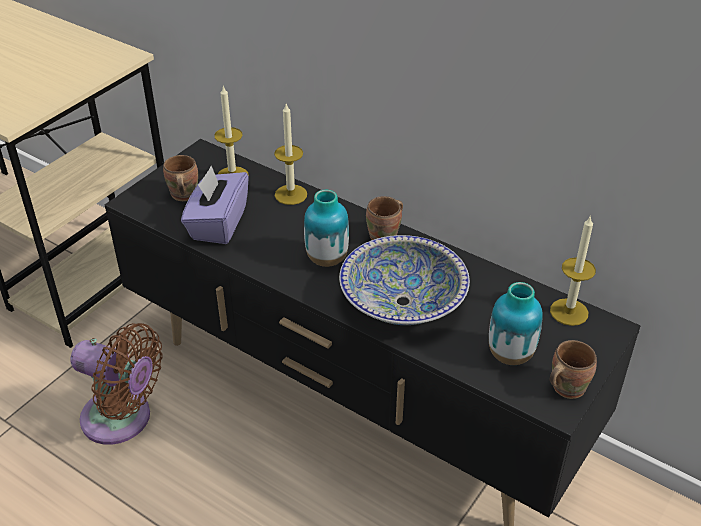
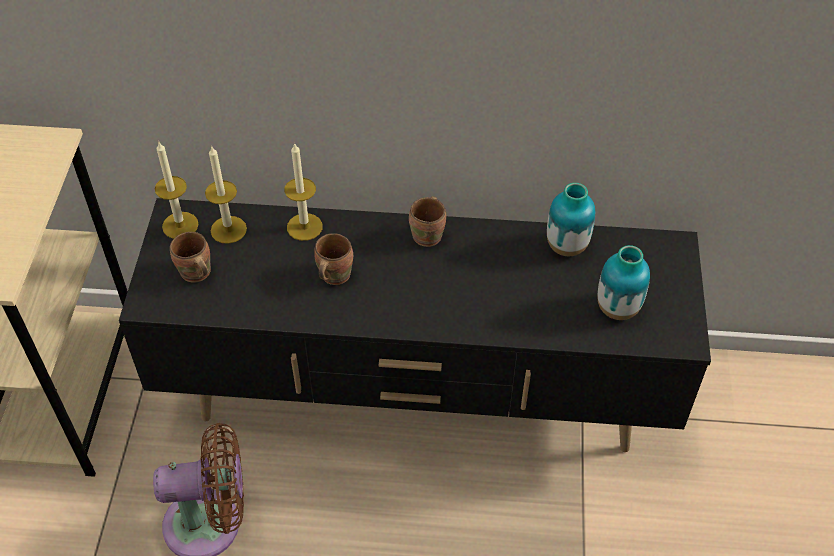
camera: 30 degrees left, 10 degrees up
purple tissue box [181,166,249,244] -> none
vase [304,190,349,267] -> vase moved to [547,183,595,256]
bowl [339,235,470,325] -> none
candle [550,215,596,326] -> candle moved to [155,142,199,239]
brown mug [550,340,597,399] -> brown mug moved to [314,233,353,285]

